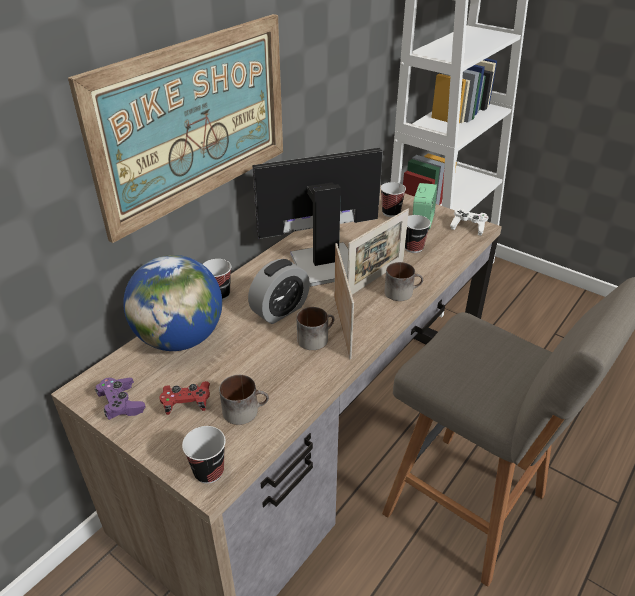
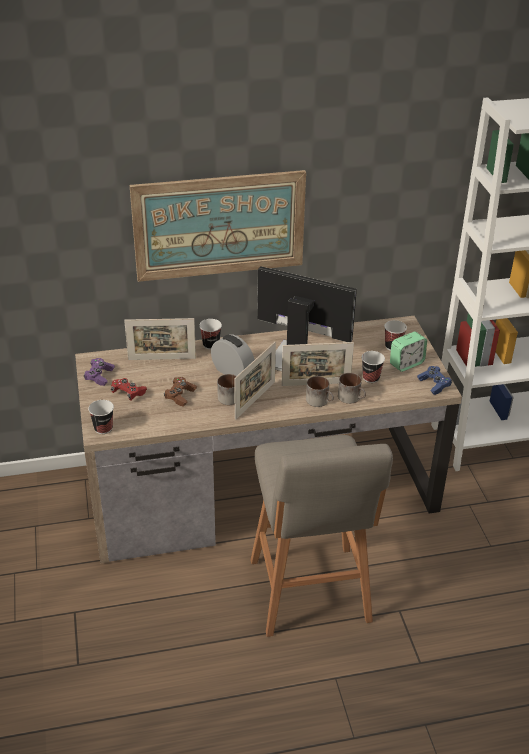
camera: 40 degrees right, 0 degrees up
globe [123,255,222,351] -> picture frame [124,318,196,360]
mug [219,375,269,425] -> mug moved to [338,373,366,404]
alarm clock [248,259,310,324] -> alarm clock turned 135 degrees counterclockwise [211,334,255,376]
white game controller [450,208,488,236] -> blue game controller [417,366,452,395]
none -> brown game controller [164,377,197,407]

